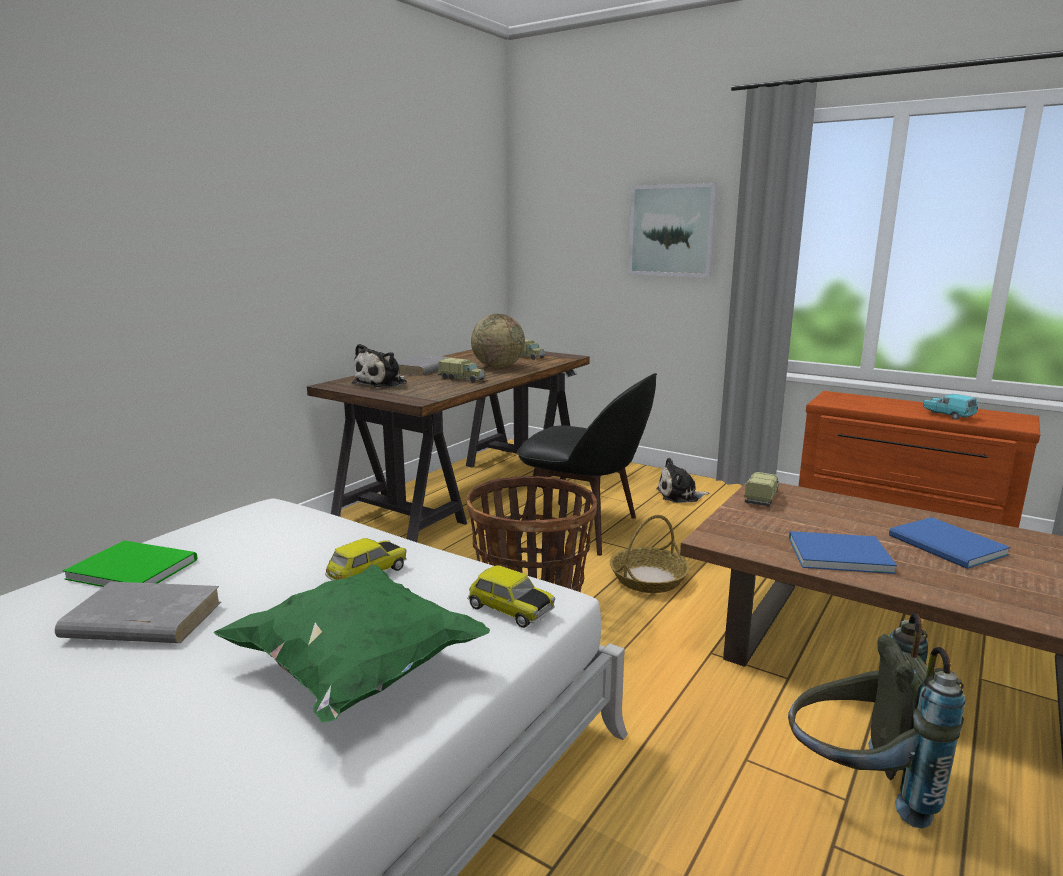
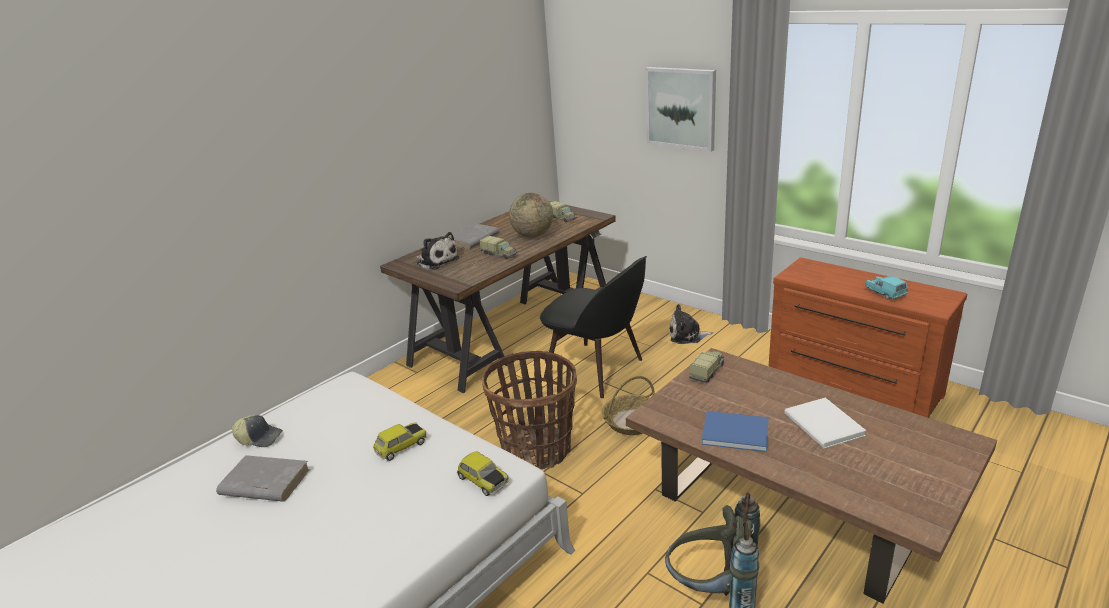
camera: 10 degrees right, 10 degrees up
green book [63,540,197,587] -> cap [232,415,283,447]
green pillow [213,565,490,723] -> none
plush toy [352,344,407,388] -> plush toy turned 90 degrees counterclockwise [416,232,460,270]
blue book [889,517,1010,569] -> white book [784,398,866,448]

